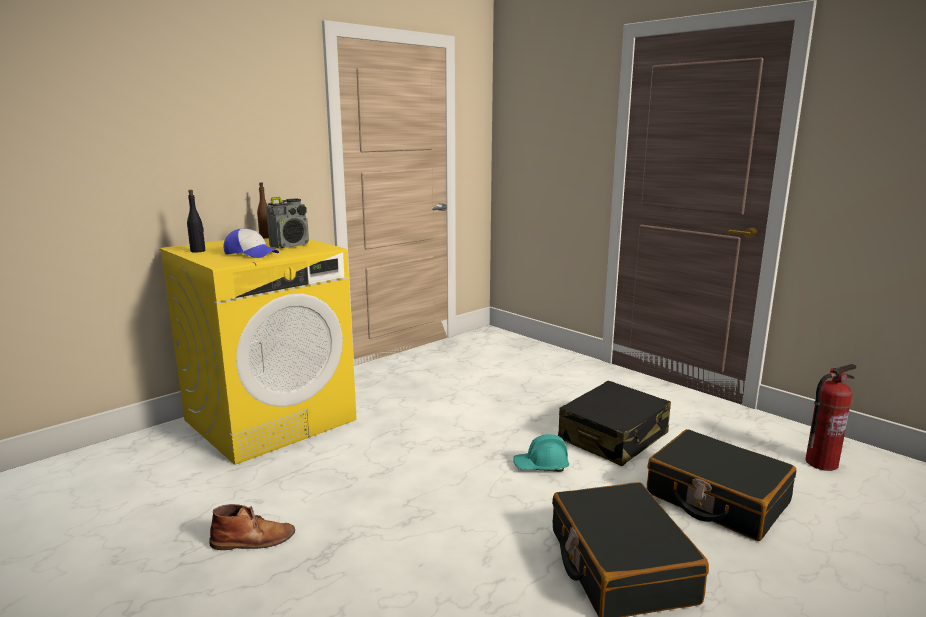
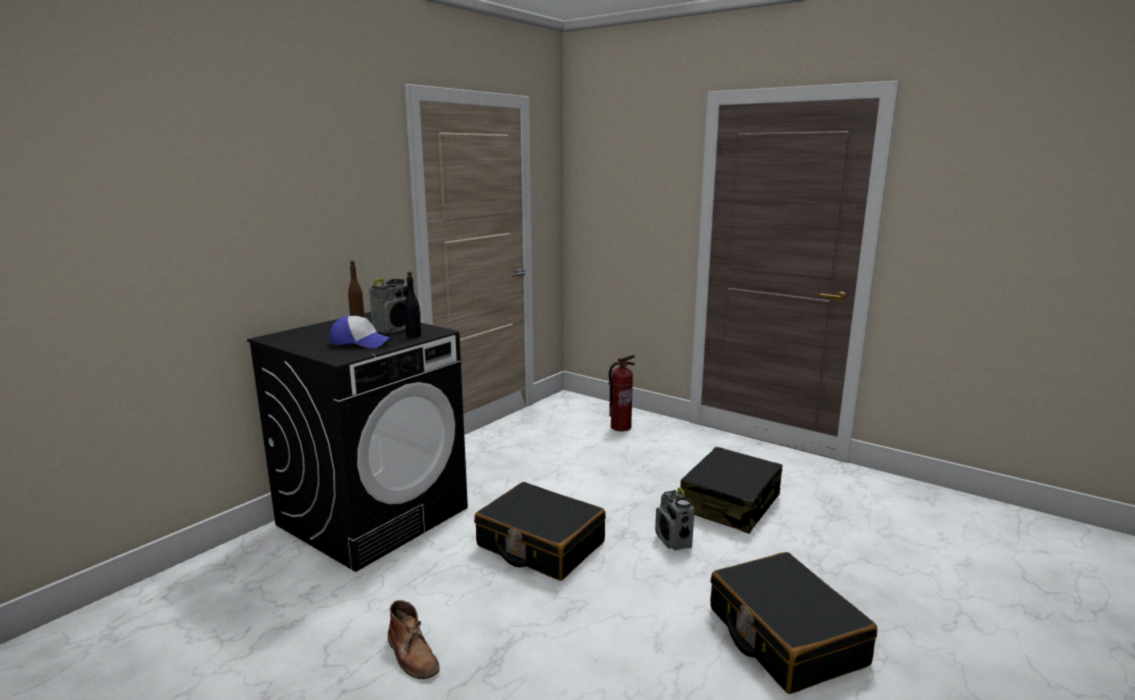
camera: 10 degrees left, 0 degrees up
yellow washing machine [159,238,357,465] -> black washing machine [247,312,468,572]
black bottle [187,190,205,253] -> black bottle moved to [404,272,421,338]
brown boot [209,504,295,550] -> brown boot turned 75 degrees clockwise [388,600,440,679]
turquoise hard hat [513,434,569,472] -> radio [655,487,695,550]
black suitcase [647,429,796,541] -> black suitcase moved to [474,482,606,581]
fire extinguisher [805,364,857,471] -> fire extinguisher moved to [609,355,635,431]

